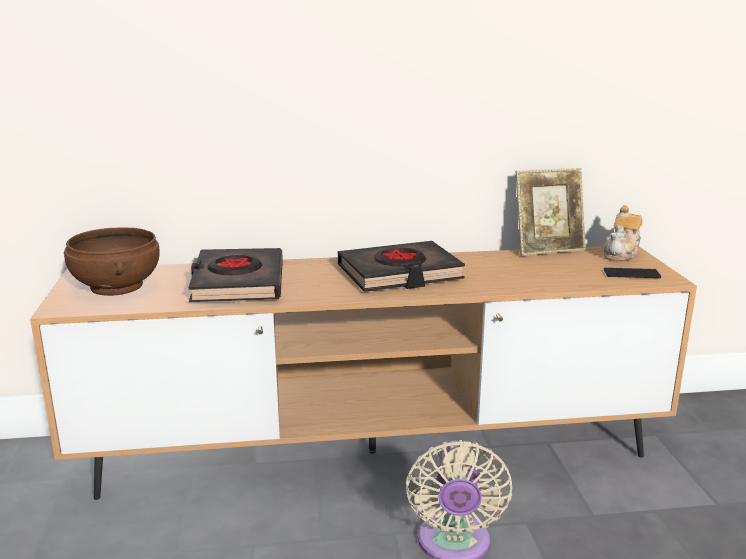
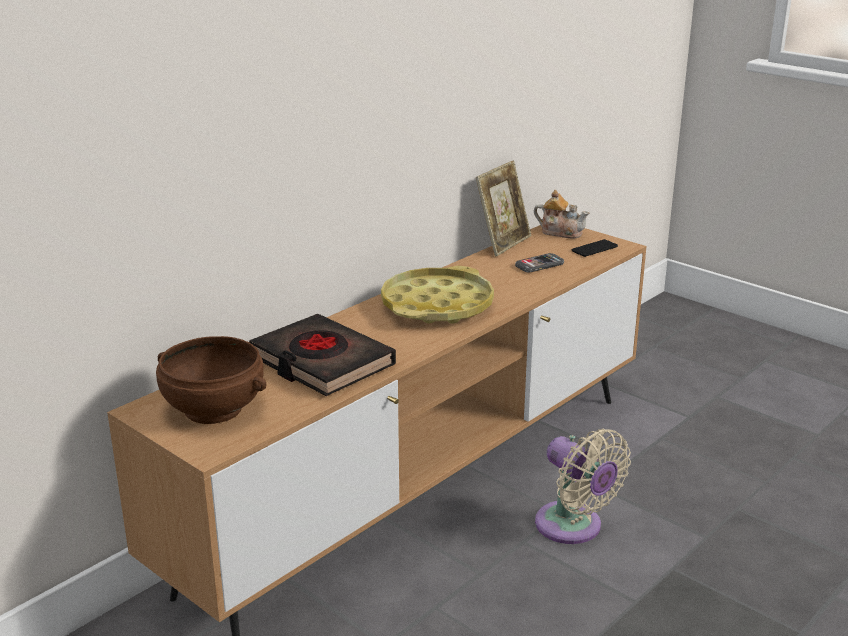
camera: 40 degrees left, 5 degrees up
black book [338,241,465,292] -> yellow tray [381,266,494,324]
teapot [603,205,642,261] -> teapot turned 60 degrees counterclockwise [534,190,589,238]
none -> phone [515,253,564,273]

